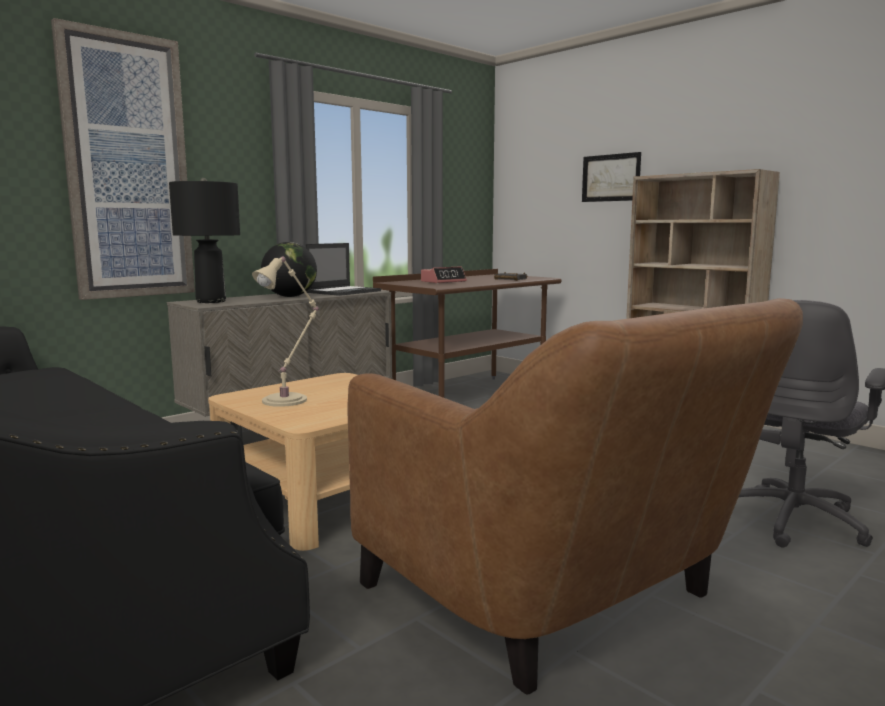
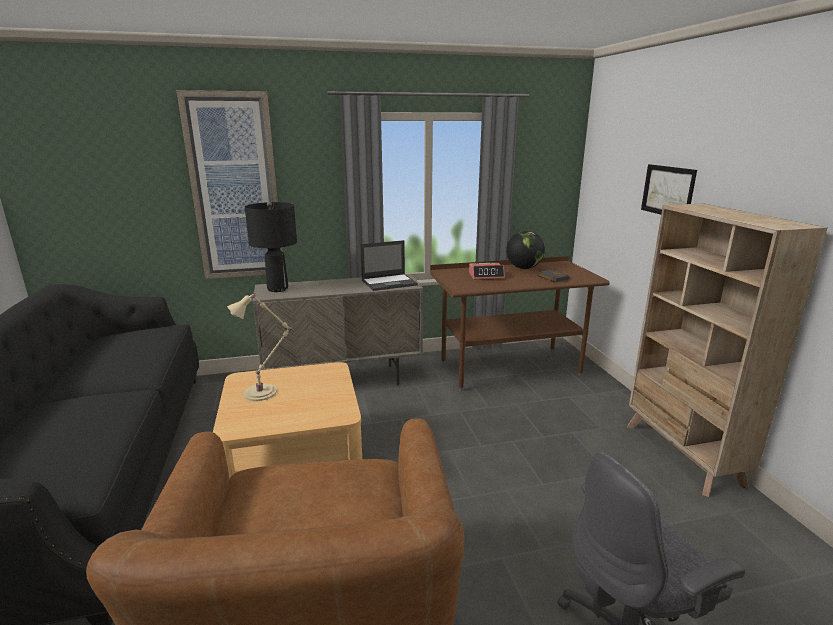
camera: 30 degrees right, 10 degrees up
globe [261,242,317,297] -> globe moved to [506,231,545,269]

